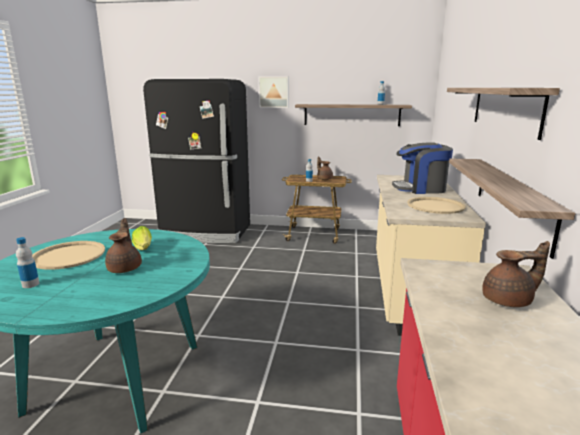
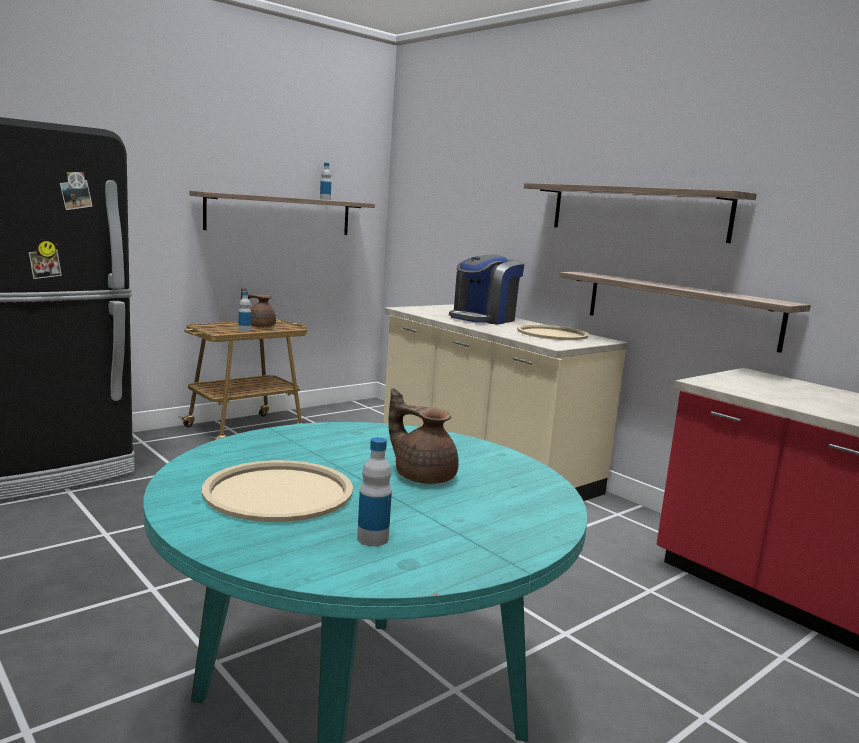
camera: 50 degrees left, 5 degrees down
lettuce [132,226,152,250] -> none
picture [259,77,289,108] -> none
brown teapot [482,241,550,307] -> none

